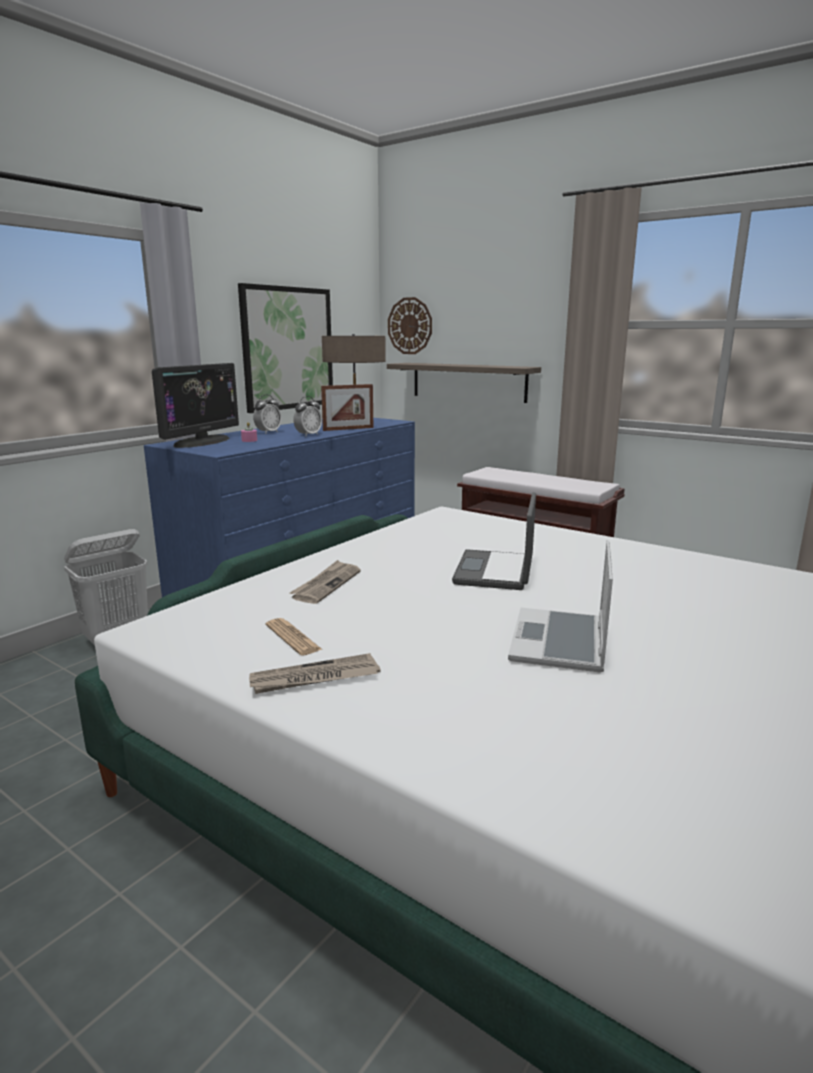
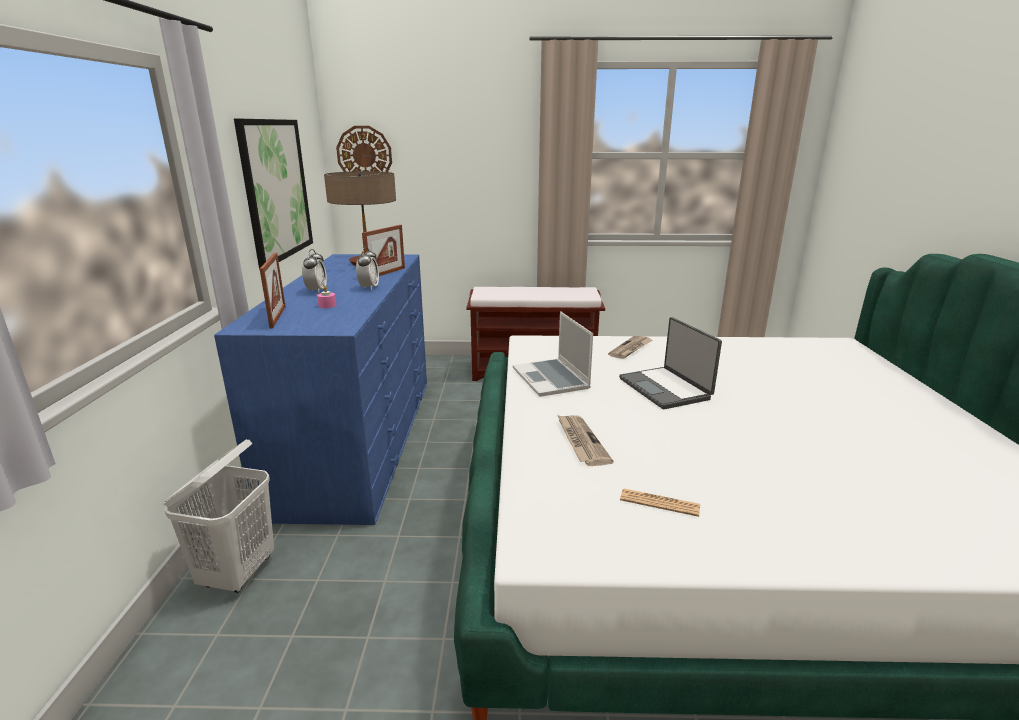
camera: 35 degrees left, 5 degrees up
monitor [152,363,239,448] -> picture frame [260,253,286,328]
newspaper [249,653,381,694] -> newspaper moved to [608,335,652,359]
shelf [387,363,541,403] -> none
laptop [508,540,613,673] -> laptop moved to [513,311,593,397]

